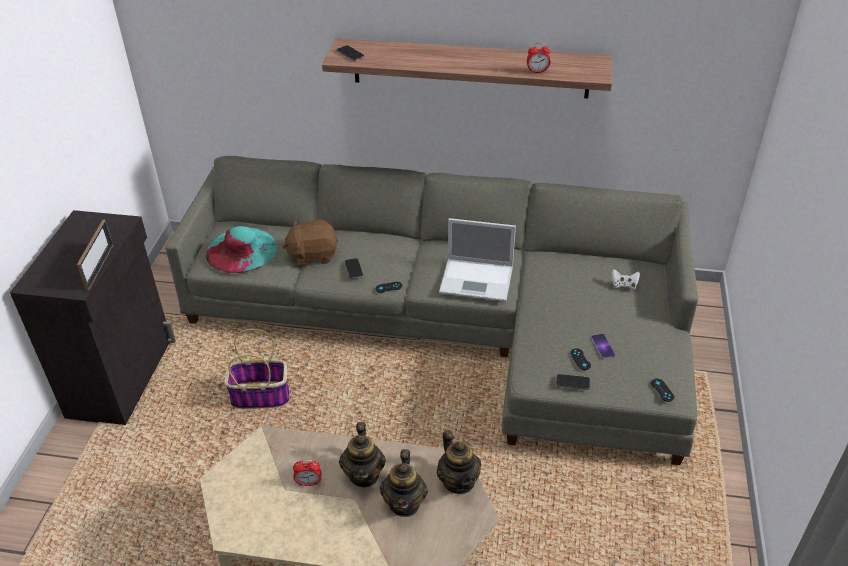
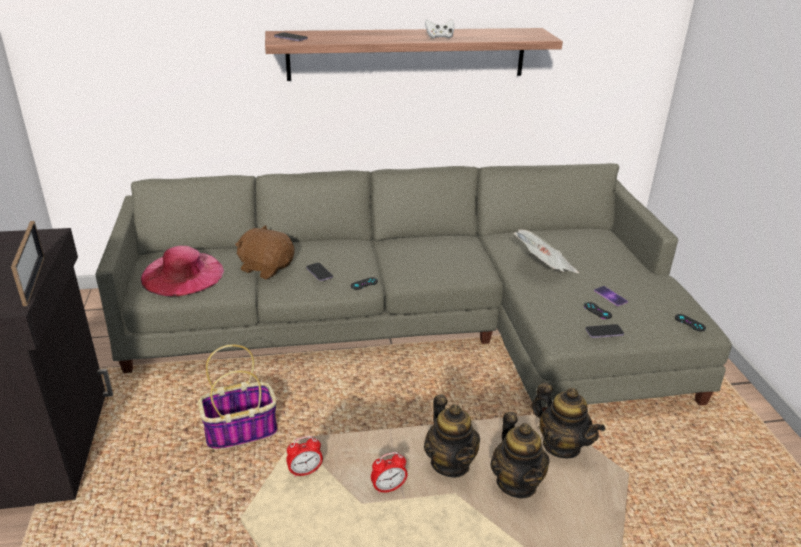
camera: 20 degrees left, 10 degrees down
turquoise hat [206,226,277,273] -> pink hat [141,246,224,296]
brown plush toy [282,220,338,267] -> brown plush toy turned 60 degrees clockwise [235,225,294,280]
laptop [439,218,516,302] -> none
alarm clock [527,42,551,73] -> alarm clock moved to [286,436,323,478]
white game controller [612,269,640,290] -> white game controller moved to [425,19,454,38]
none -> newspaper [514,230,579,273]

